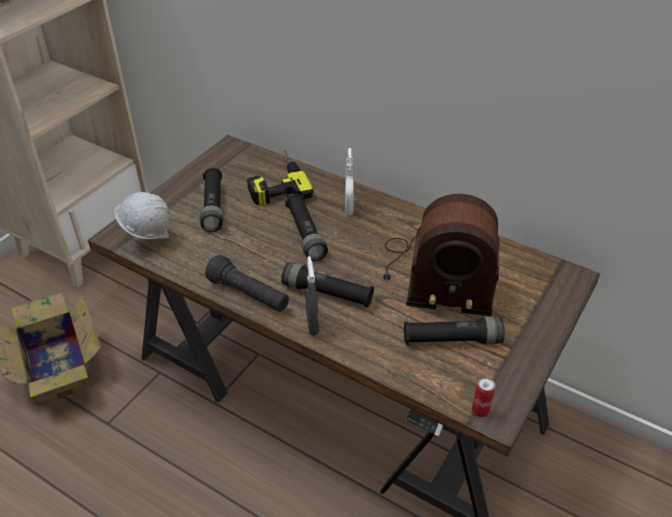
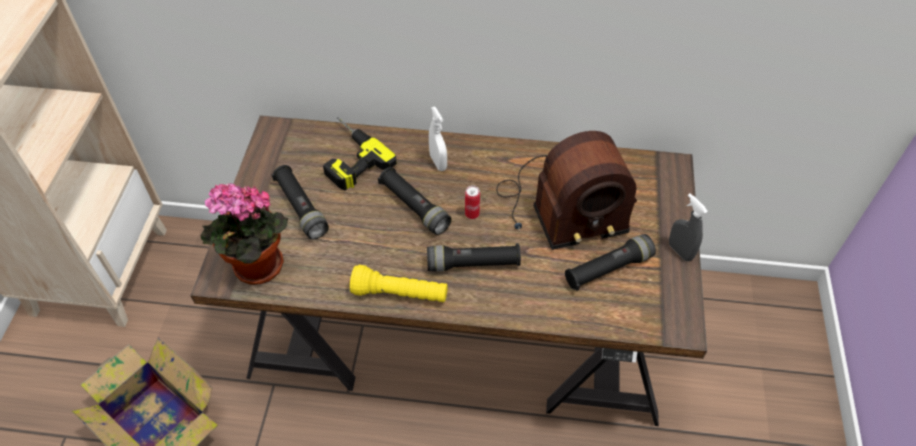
camera: 25 degrees left, 10 degrees up
white hard hat [114,192,170,240] -> potted plant [201,183,288,285]
black flashlight [205,255,289,312] -> yellow flashlight [350,265,448,302]
grey spray bottle [306,256,319,335] -> grey spray bottle moved to [669,193,708,261]
can [472,377,495,417] -> can moved to [465,185,480,219]

